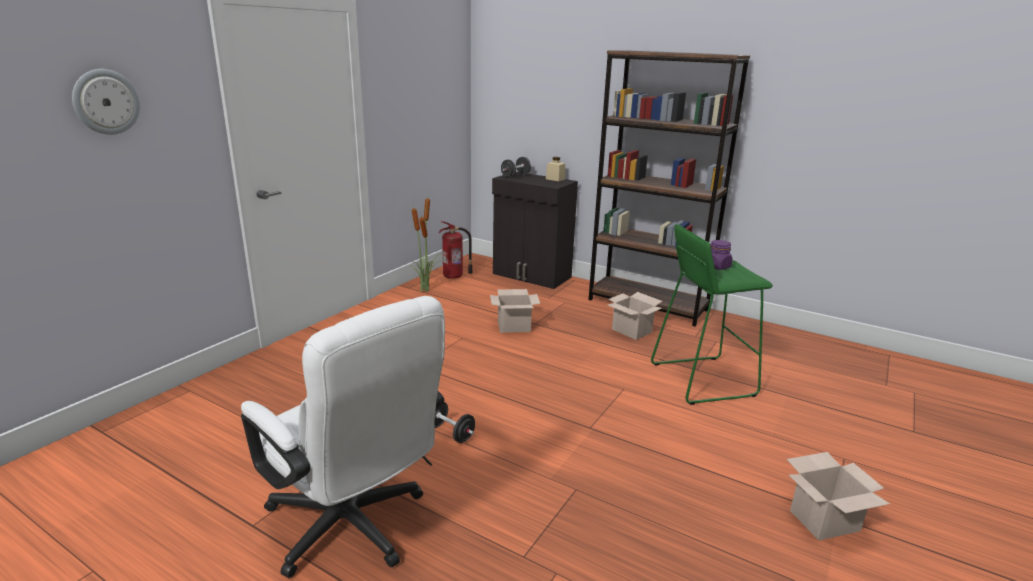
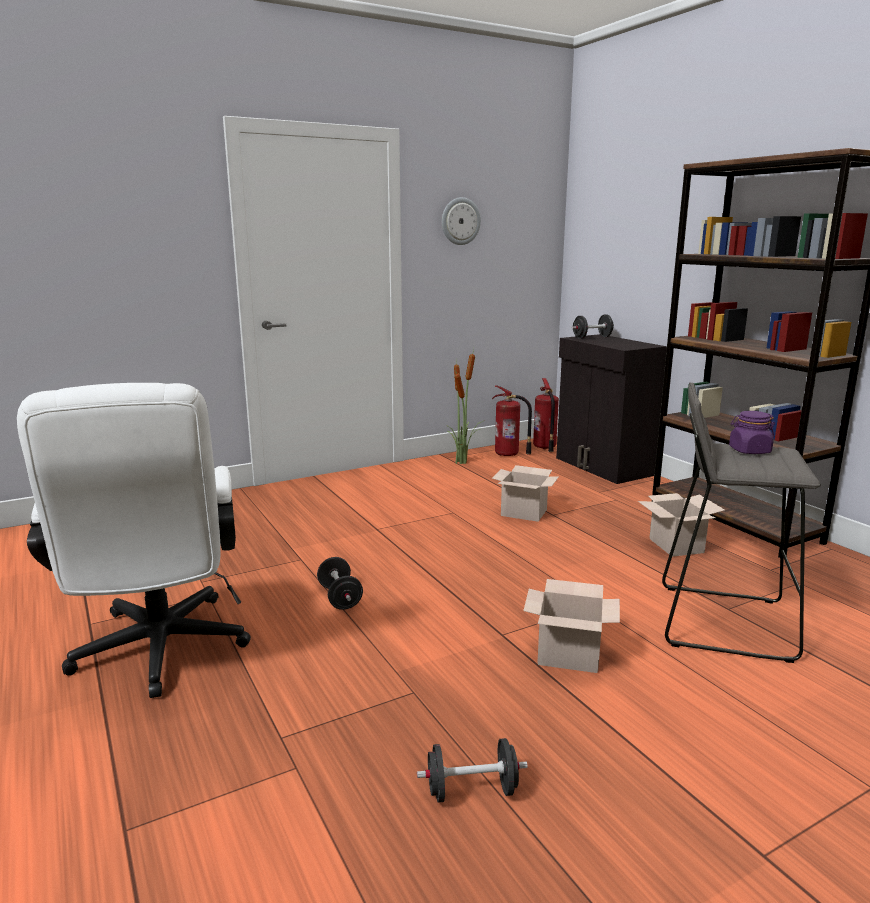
camera: 30 degrees right, 5 degrees down
wall clock [72,69,140,135] -> wall clock moved to [442,197,481,245]
beige jar [546,157,565,181] -> none
green stool [651,224,773,405] -> grey stool [662,382,821,663]
cardboard box [787,452,890,541] -> cardboard box moved to [523,579,620,673]
none -> black dumbbell [417,738,528,803]
none -> fire extinguisher [533,378,559,452]

